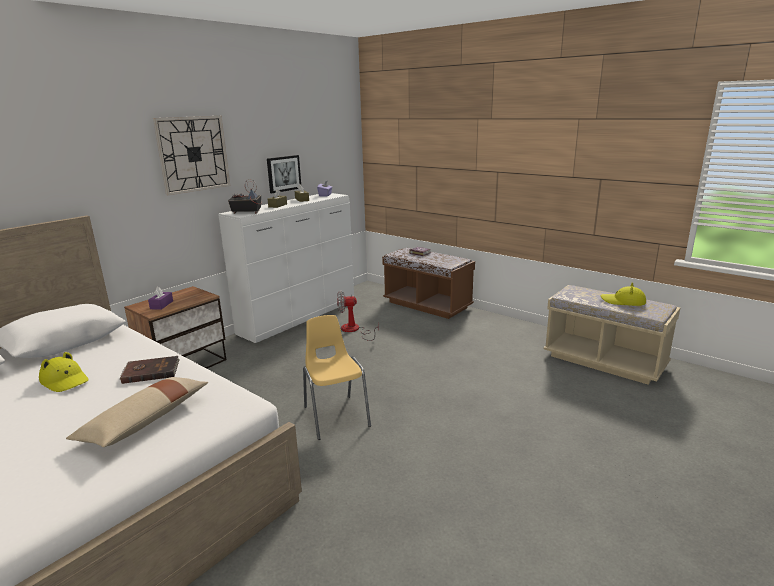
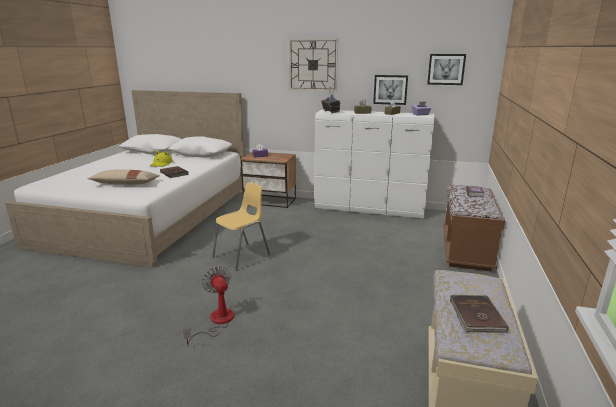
camera: 65 degrees right, 0 degrees up
fan [337,291,379,341] -> fan moved to [183,266,234,345]
yellow hat [600,283,646,306] -> brown book [450,295,508,333]
none -> picture [427,54,466,85]

